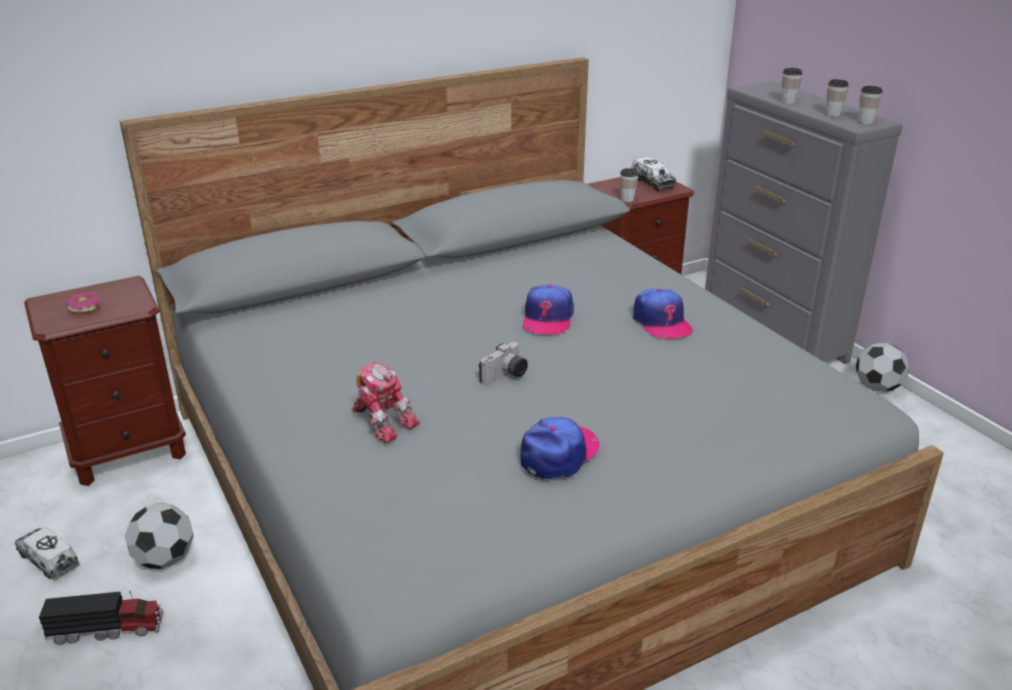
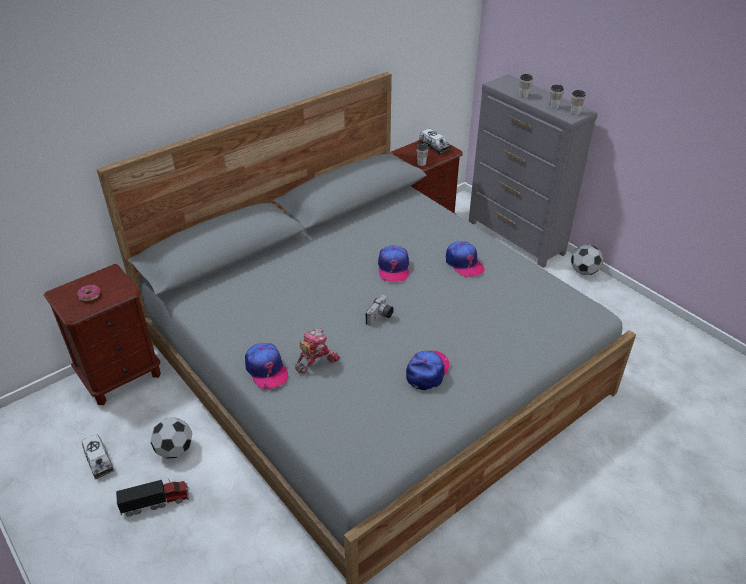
camera: 10 degrees left, 10 degrees up
toy truck [15,527,80,580] -> toy truck turned 150 degrees counterclockwise [82,434,114,479]
toy robot [351,362,420,443] -> toy robot turned 75 degrees counterclockwise [295,328,340,374]
none -> cap [245,343,289,389]

